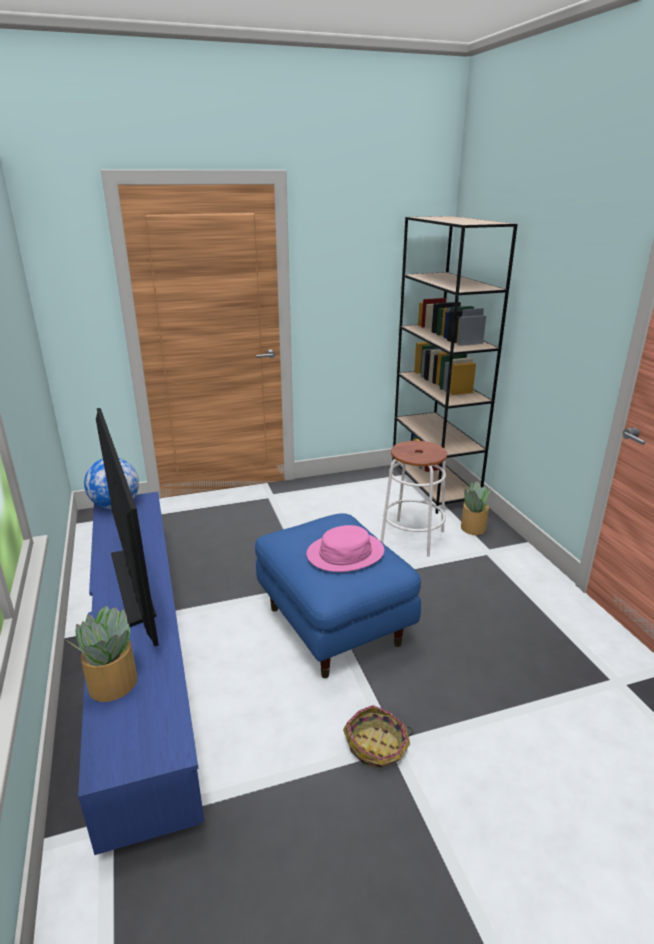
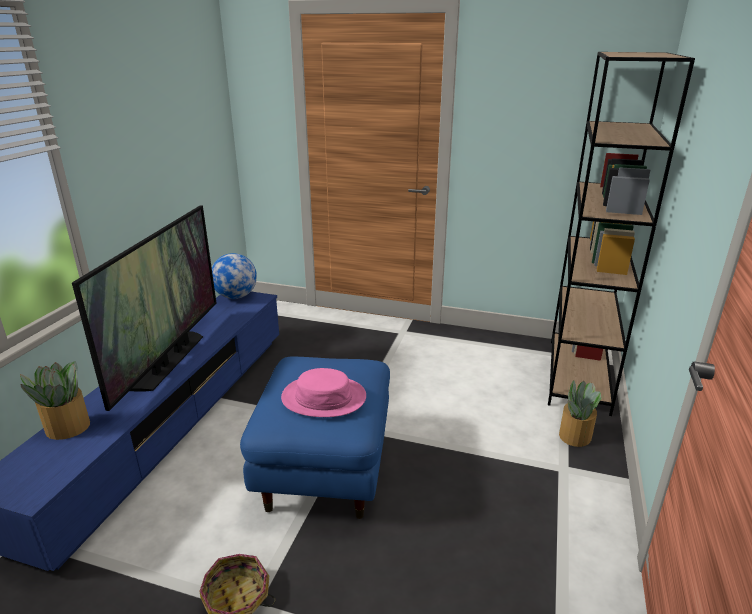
camera: 35 degrees right, 0 degrees up
white stool [380,441,447,557] -> none

